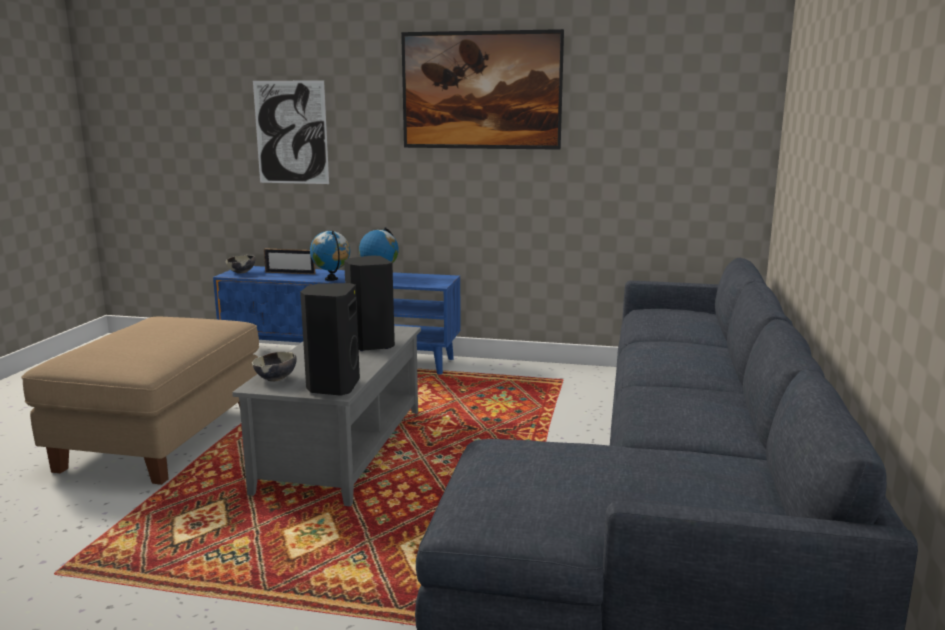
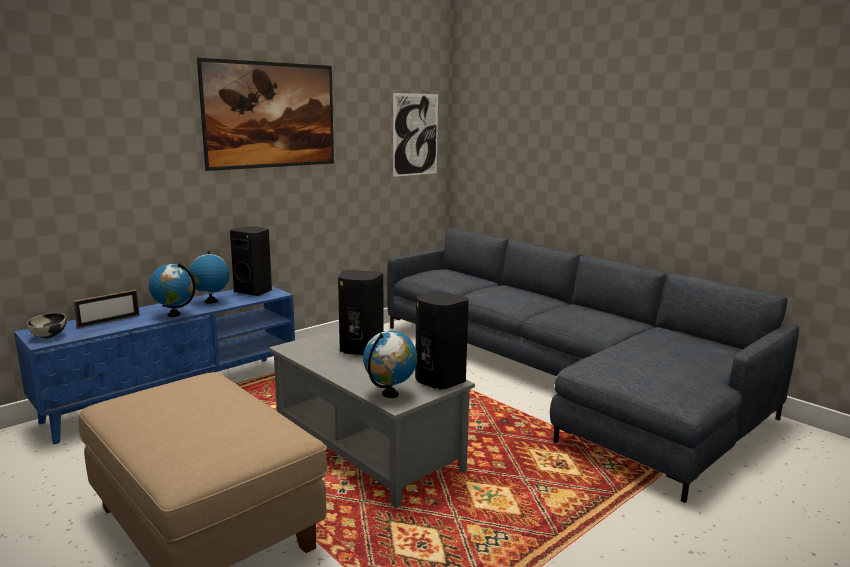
camera: 55 degrees left, 0 degrees up
bowl [252,352,297,382] -> globe [363,331,417,398]
picture [253,80,329,184] -> picture moved to [393,93,438,177]
none -> black speaker [230,226,272,296]

